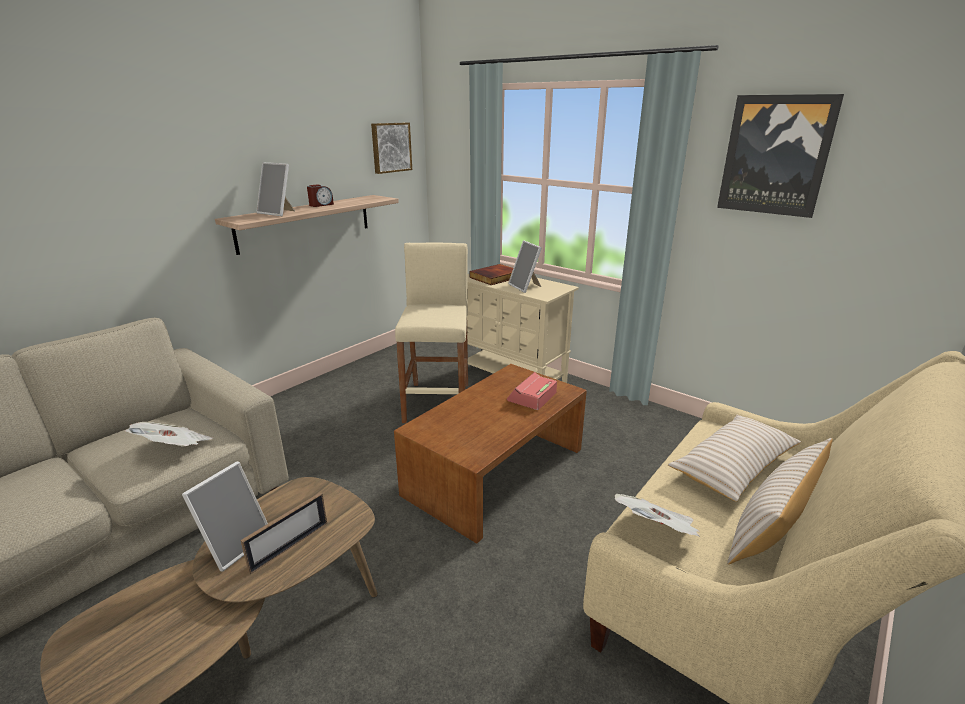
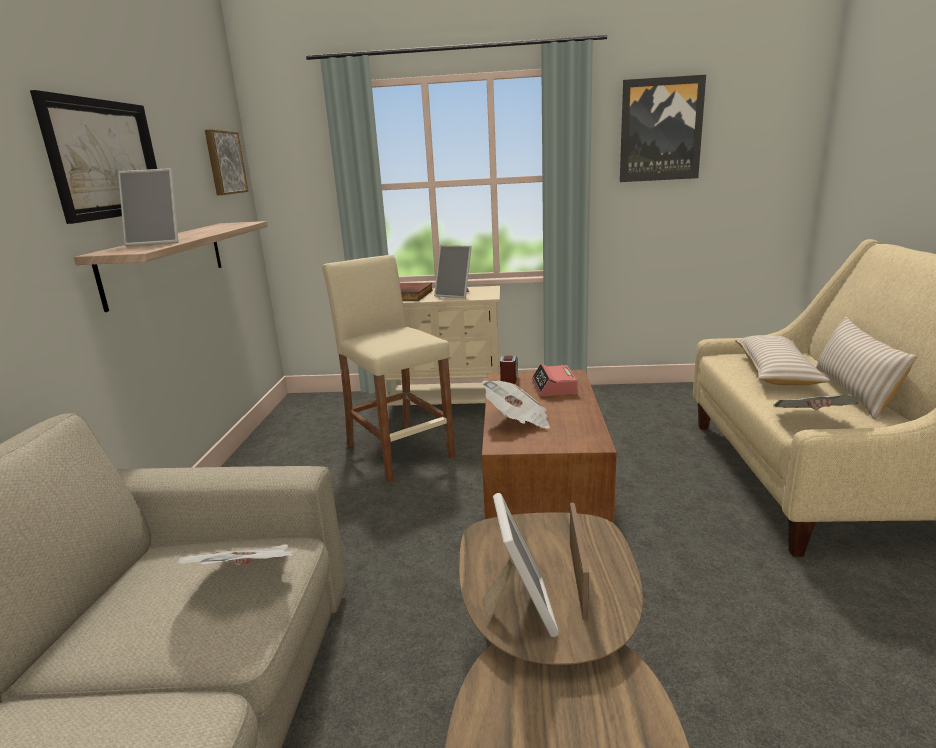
camera: 35 degrees left, 5 degrees down
alarm clock [307,184,334,207] -> alarm clock moved to [500,356,518,384]
none -> picture [30,90,157,224]
none -> newspaper [482,380,549,429]

